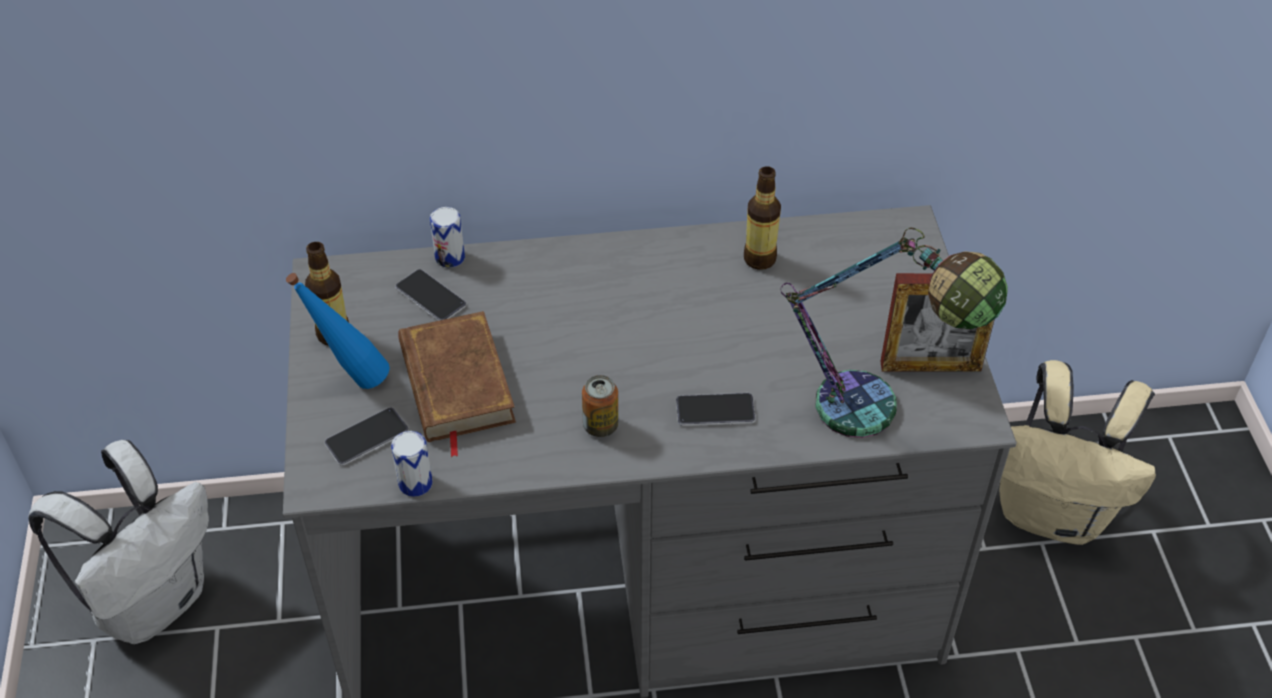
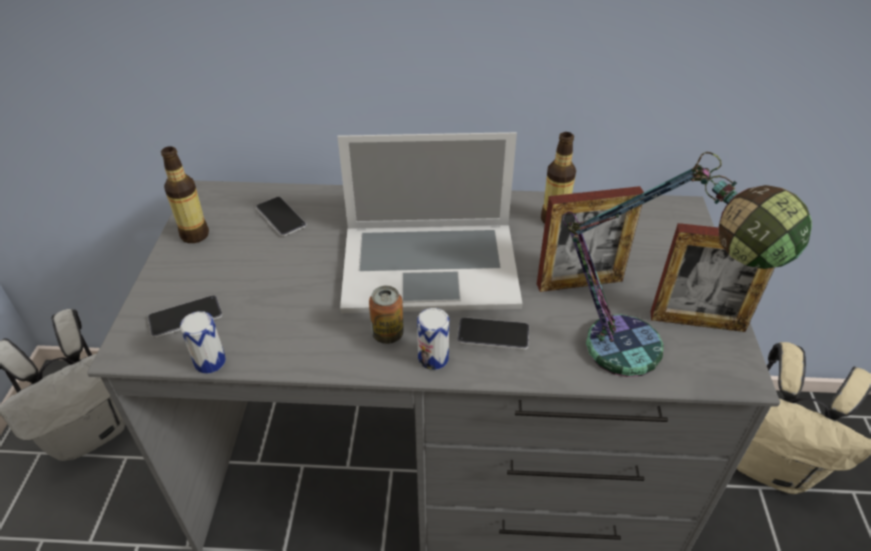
camera: 10 degrees right, 5 degrees down
blue bottle [286,273,390,389] -> none
brown book [398,311,516,457] -> none
can [430,207,465,268] -> can moved to [417,308,449,370]
none -> laptop [337,132,523,313]
none -> picture frame [537,186,644,292]

